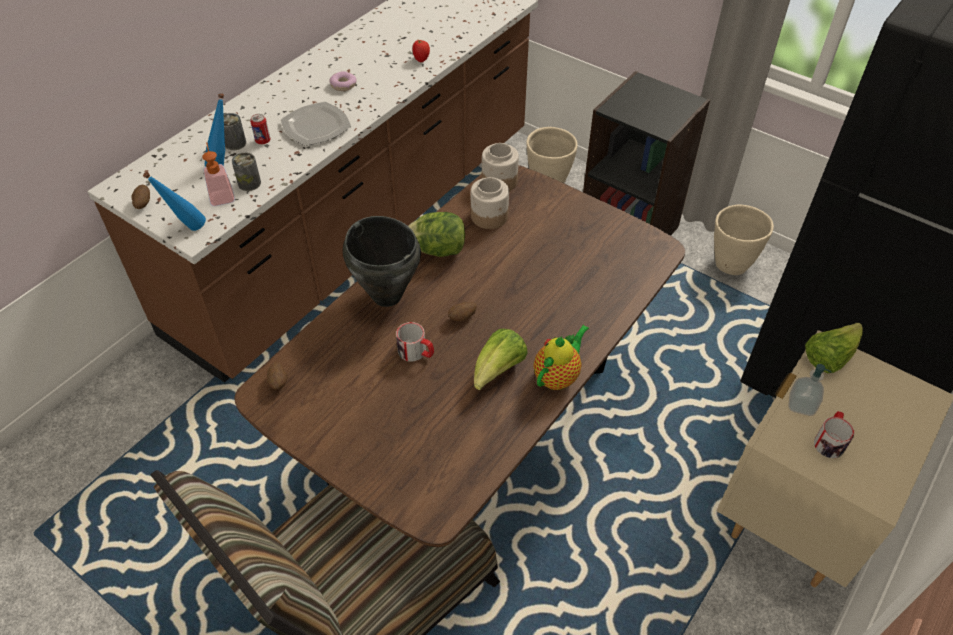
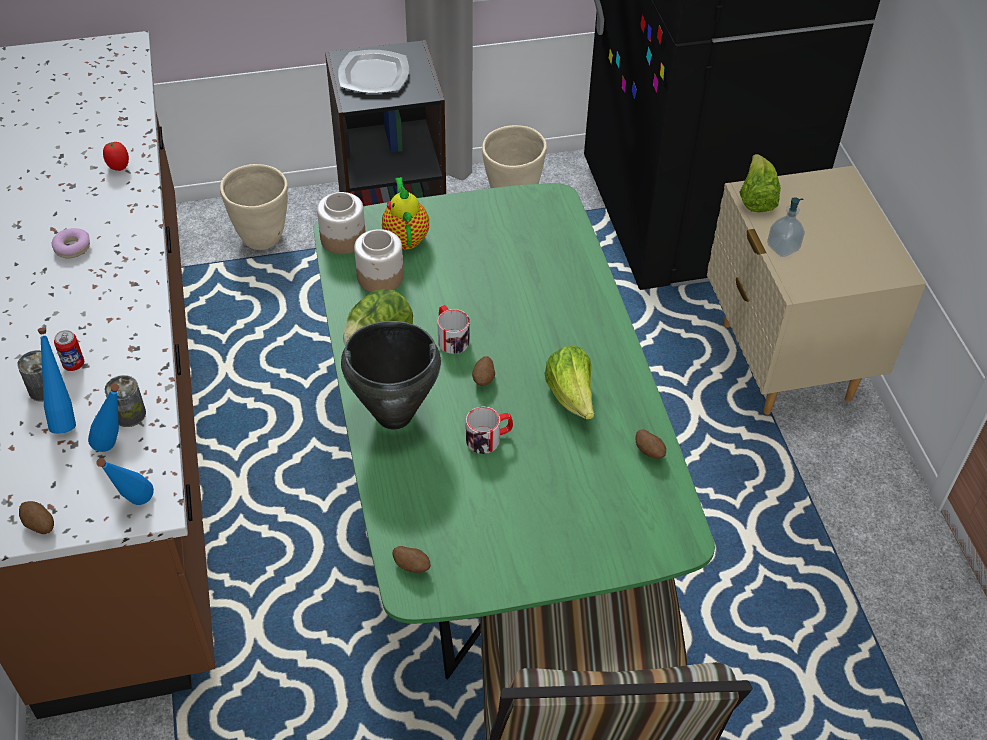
camera: 50 degrees left, 0 degrees up
soap dispenser [202,142,235,206] -> blue bottle [88,383,119,452]
brown dining table [235,165,685,547] -> green dining table [314,183,715,680]
plate [281,102,351,146] -> plate moved to [338,50,409,93]
teapot [534,325,589,390] -> teapot moved to [382,177,429,249]
mug [814,411,854,458] -> mug moved to [438,305,470,354]
none -> potato [635,429,666,459]

